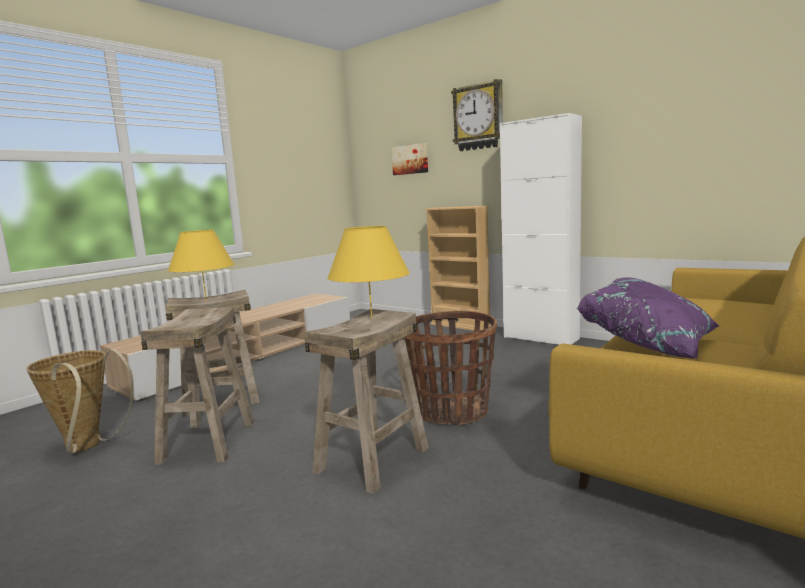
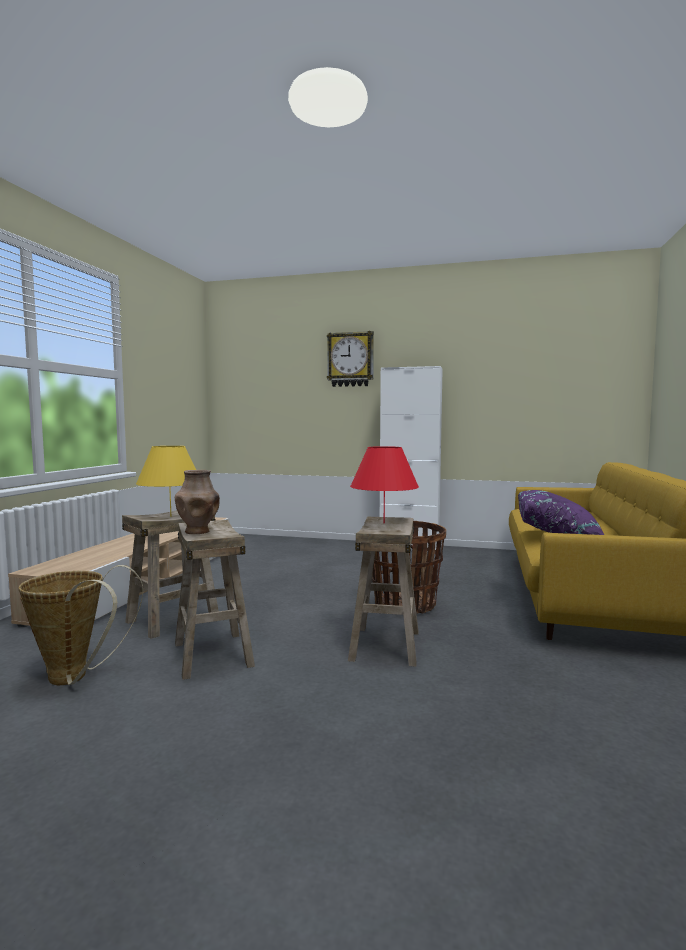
camera: 25 degrees left, 5 degrees down
yellow table lamp [327,226,410,319] -> red table lamp [350,446,419,523]
picture [391,143,428,175] -> none
beige bookcase [425,206,491,331] -> none
none -> brown vase [175,470,220,534]

